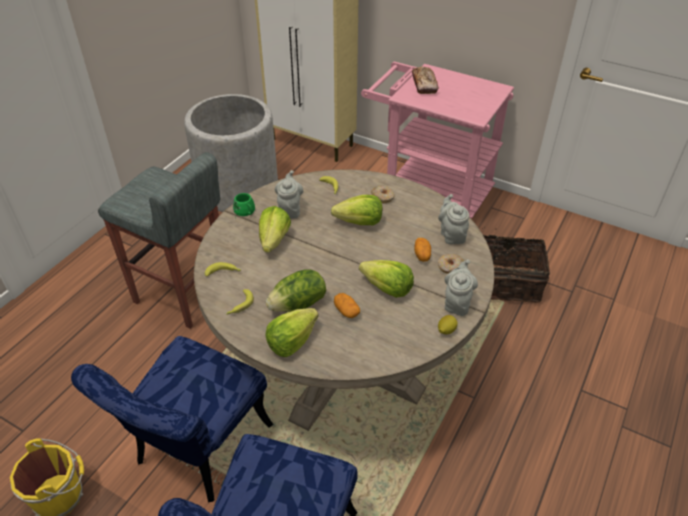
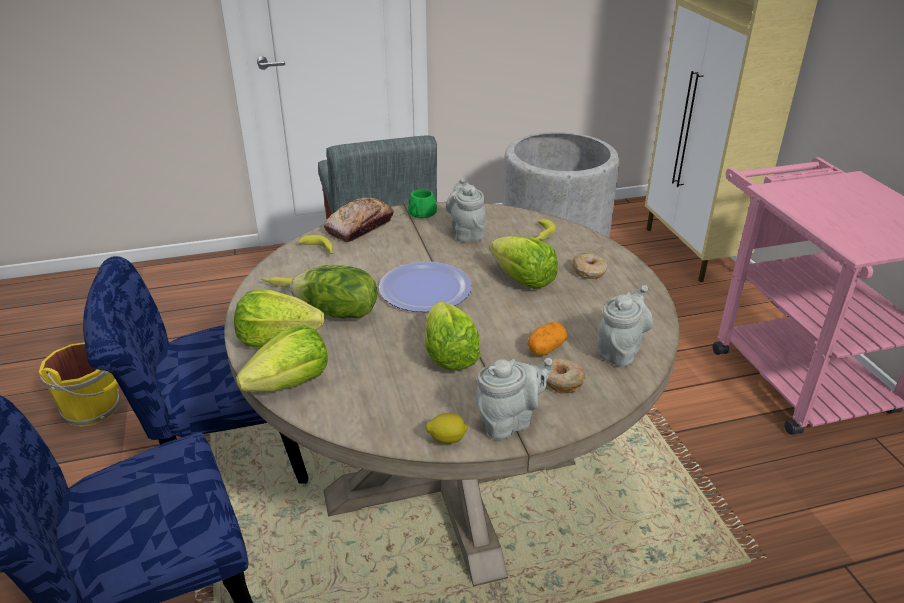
camera: 45 degrees right, 10 degrees down
lettuce [259,206,291,253] -> lettuce moved to [236,325,328,392]
grey teapot [275,170,303,219] -> grey teapot turned 60 degrees counterclockwise [446,178,486,242]
potato [334,293,360,318] -> none
bread [412,67,439,94] -> bread moved to [324,198,394,242]
basket [483,227,550,303] -> none
none -> plate [379,261,472,312]

